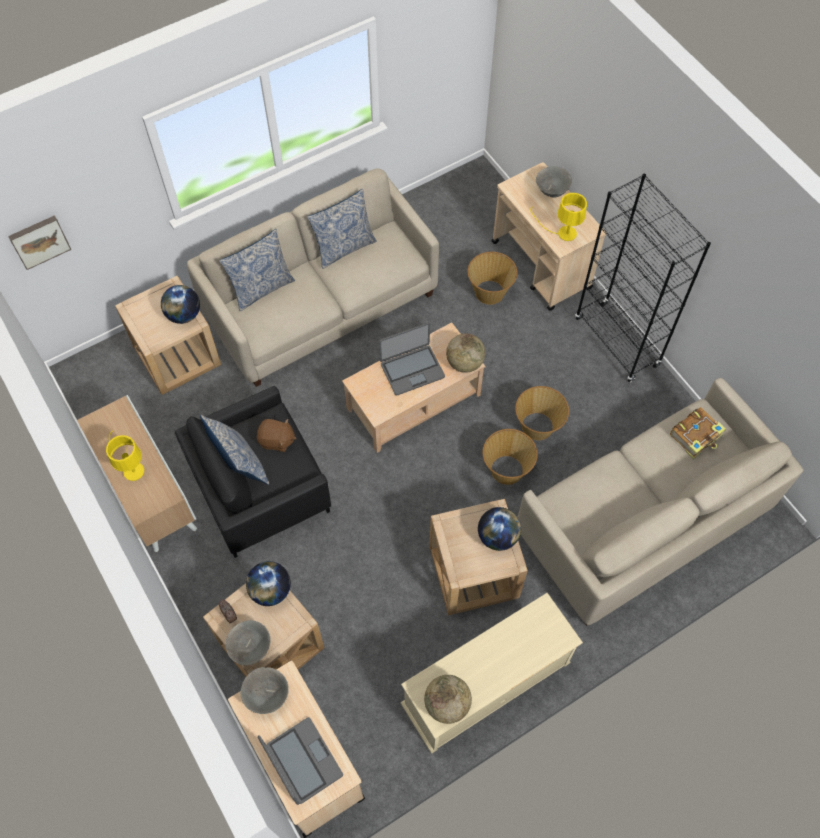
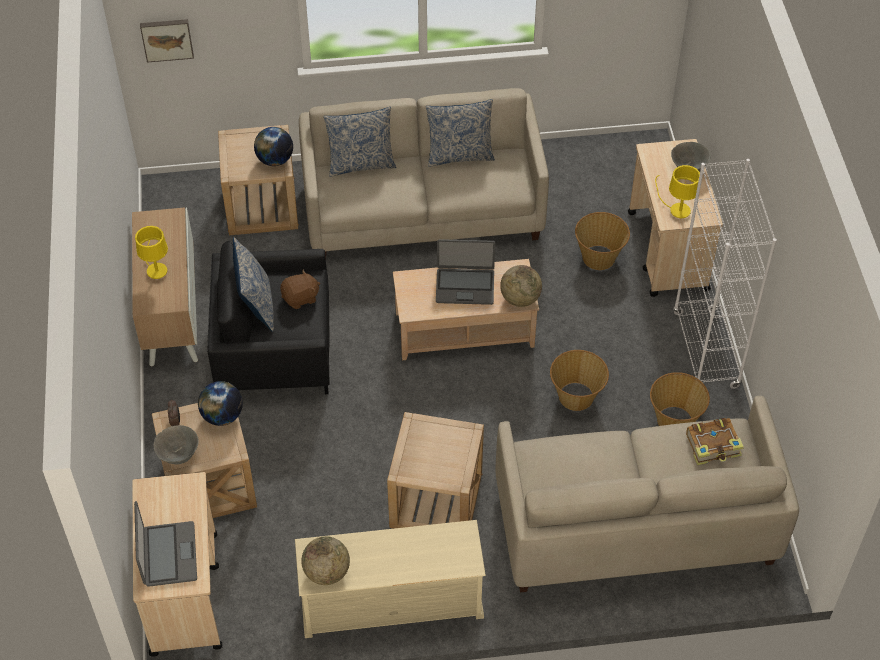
camera: 25 degrees right, 10 degrees down
grey bowl [240,667,289,714] -> none
brown plush toy [257,419,296,452] -> brown plush toy turned 60 degrees counterclockwise [280,269,320,309]
globe [478,507,521,551] -> none
basket [483,429,538,485] -> basket moved to [650,372,710,426]
black bookcase [575,174,711,383] -> white bookcase [673,159,777,389]

